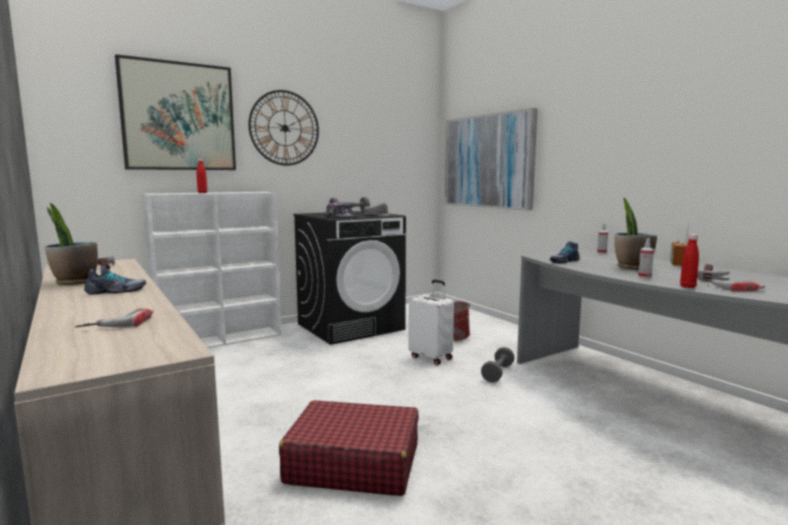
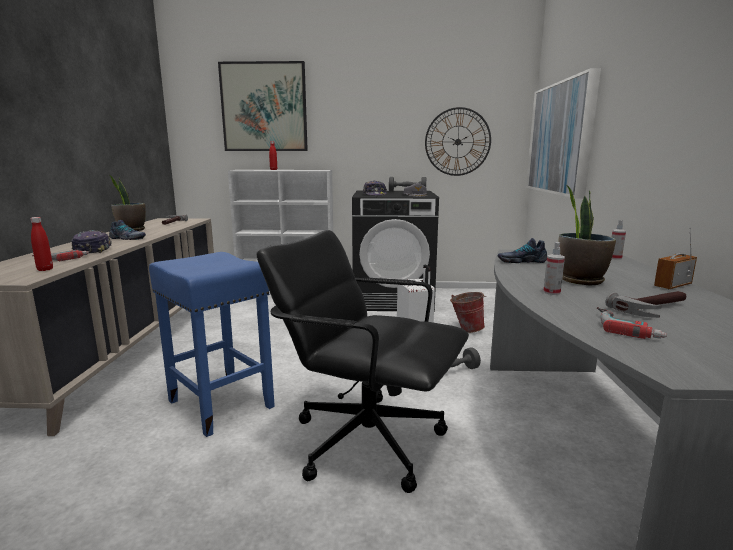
camera: 35 degrees right, 5 degrees up
wall clock [249,90,319,166] -> wall clock moved to [425,107,491,176]
red suitcase [279,400,419,496] -> blue stool [149,252,275,437]
red bottle [680,234,699,288] -> red bottle moved to [30,217,53,271]
none -> cap [71,230,112,253]
none -> black office chair [257,230,469,493]

